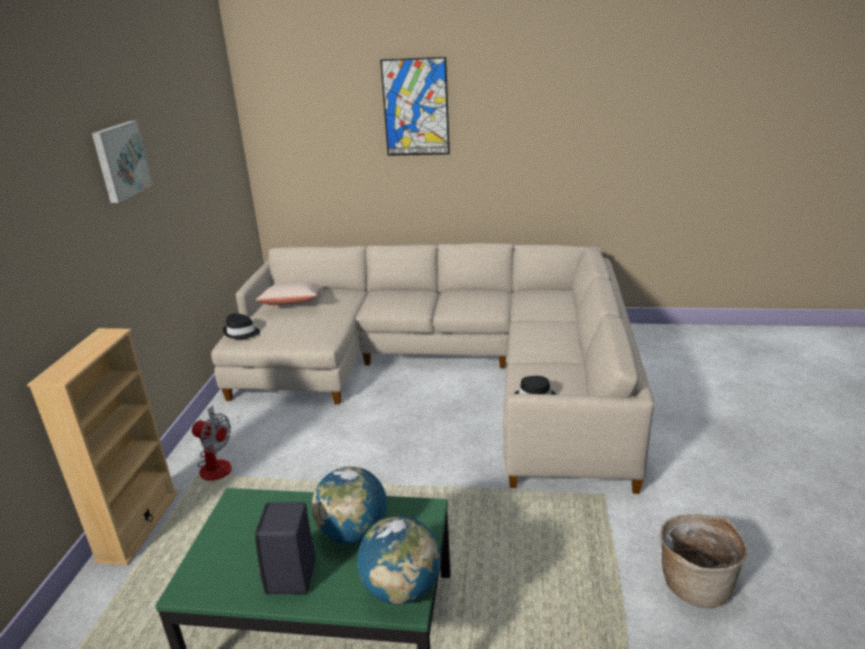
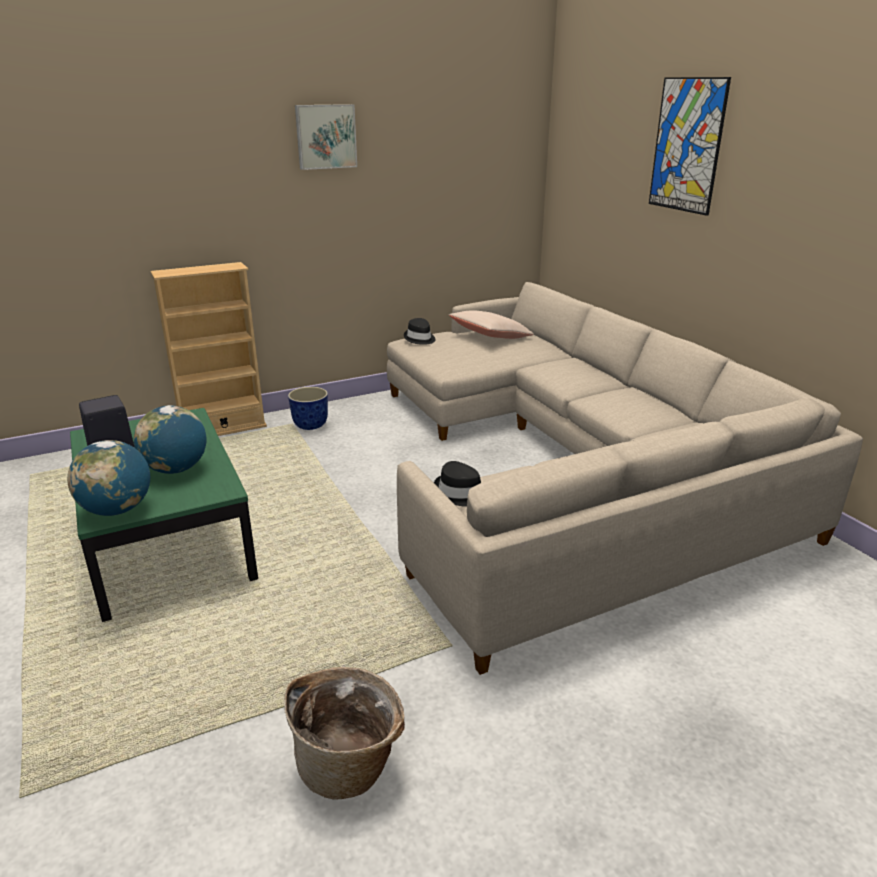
camera: 55 degrees right, 0 degrees up
fan [192,406,232,481] -> planter [288,387,328,430]

